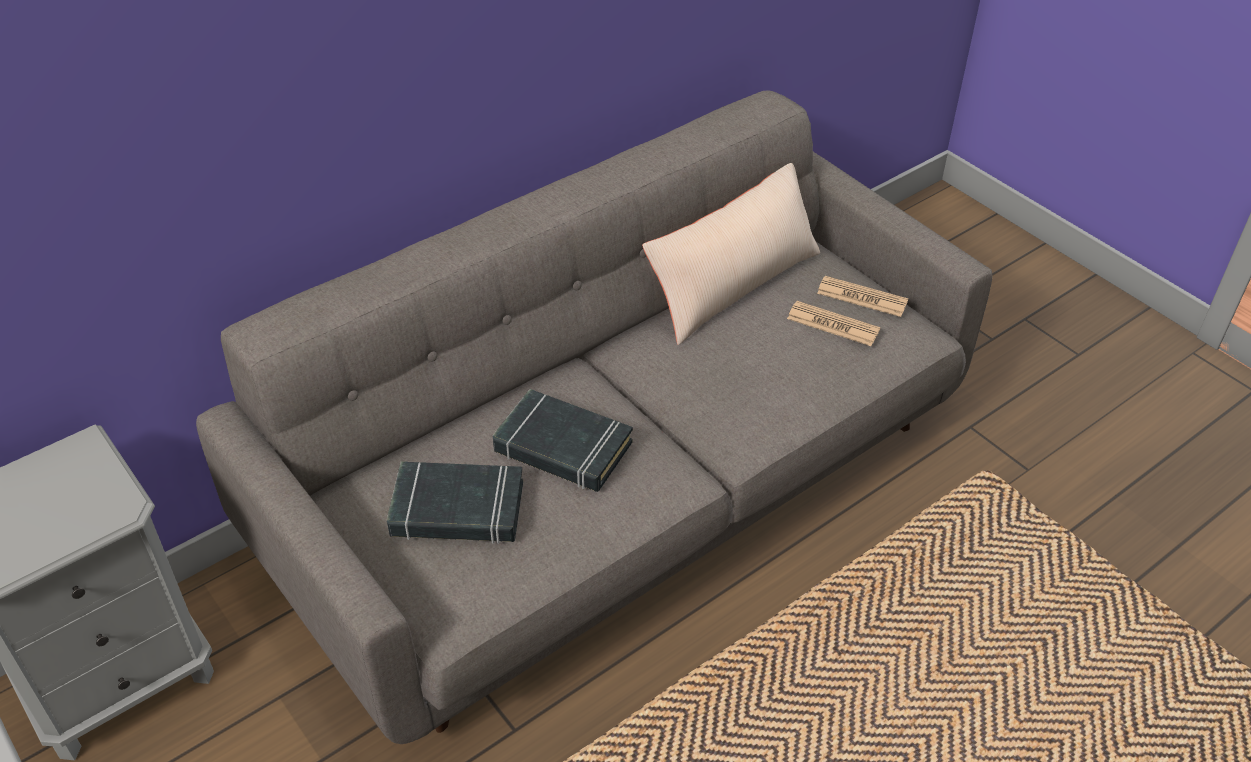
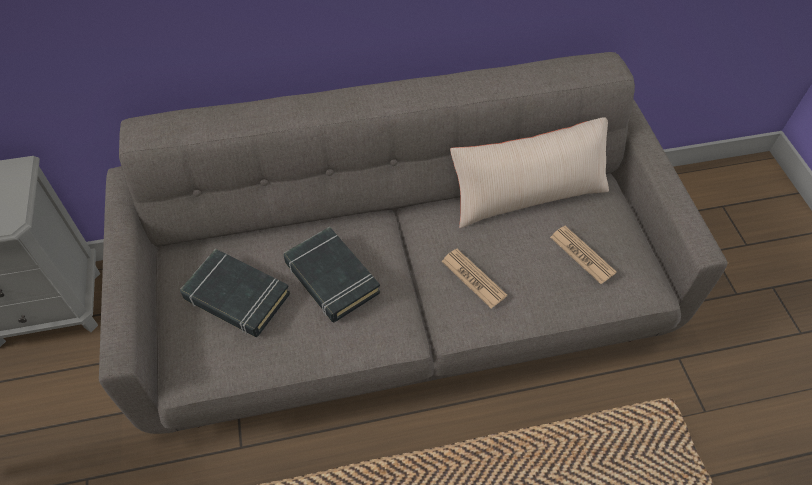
camera: 25 degrees right, 10 degrees up
newspaper [817,276,908,317] -> newspaper moved to [442,249,507,309]

